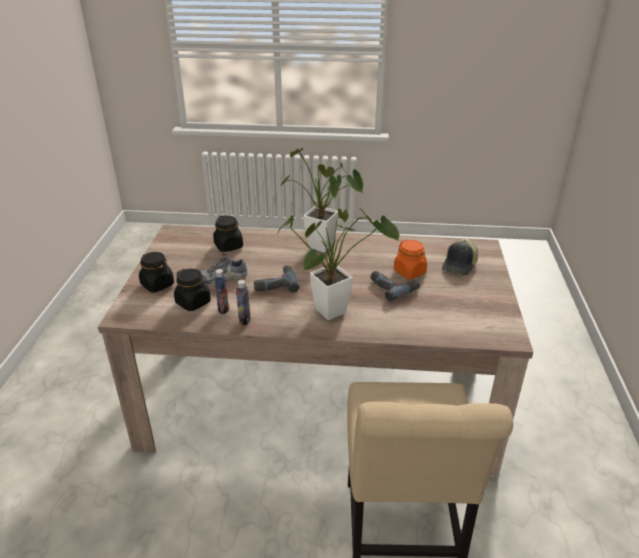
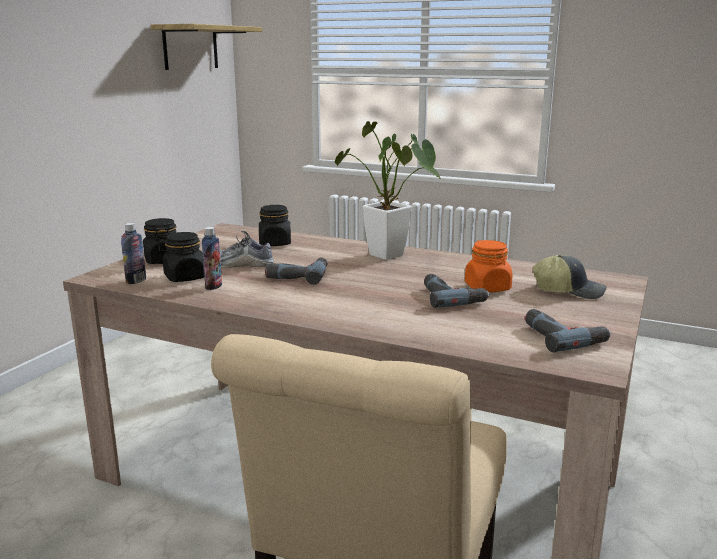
camera: 20 degrees right, 15 degrees down
bottle [236,280,251,326] -> bottle moved to [121,223,146,284]
potted plant [278,208,400,320] -> none
cap [442,239,478,275] -> cap turned 120 degrees counterclockwise [533,255,607,299]
none -> shelf [151,24,262,70]
none -> power drill [525,309,611,352]

